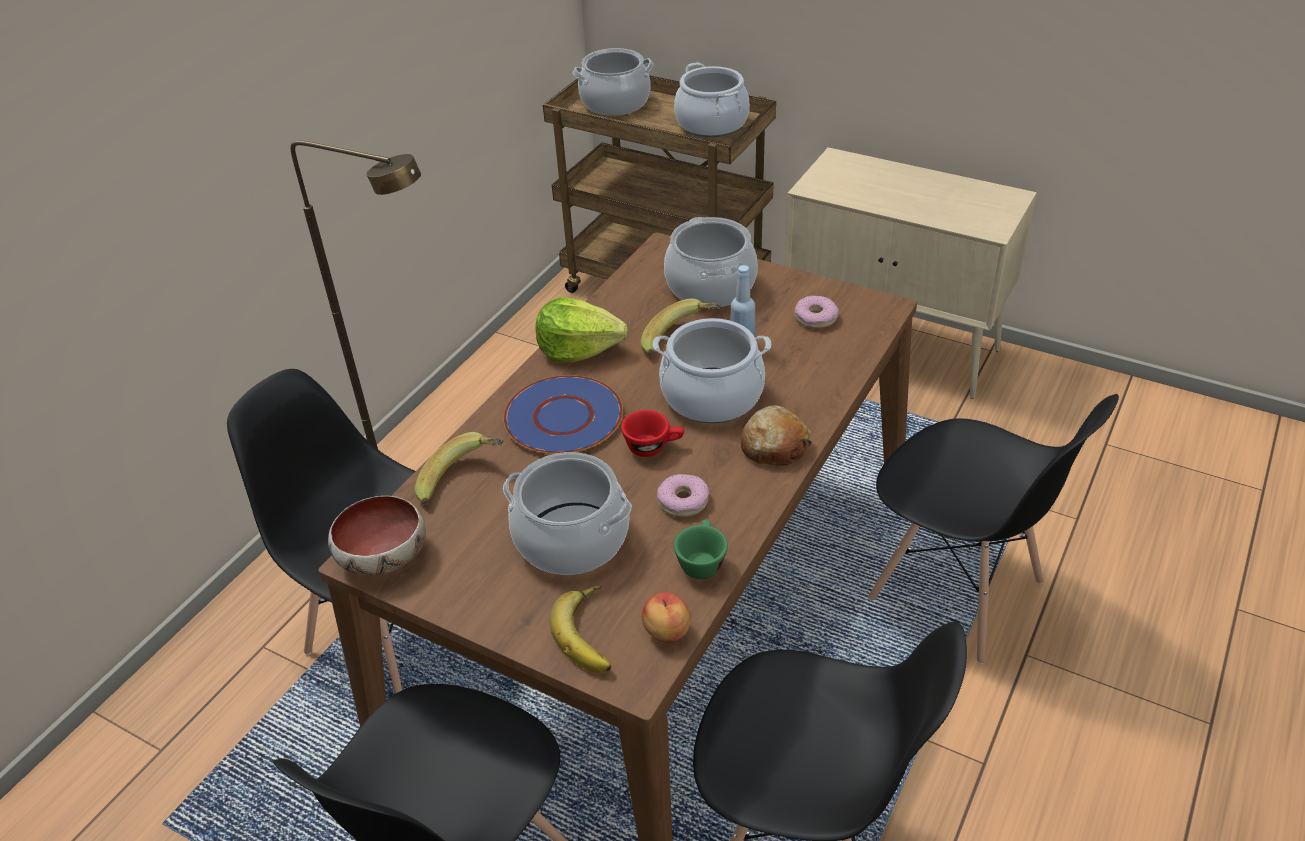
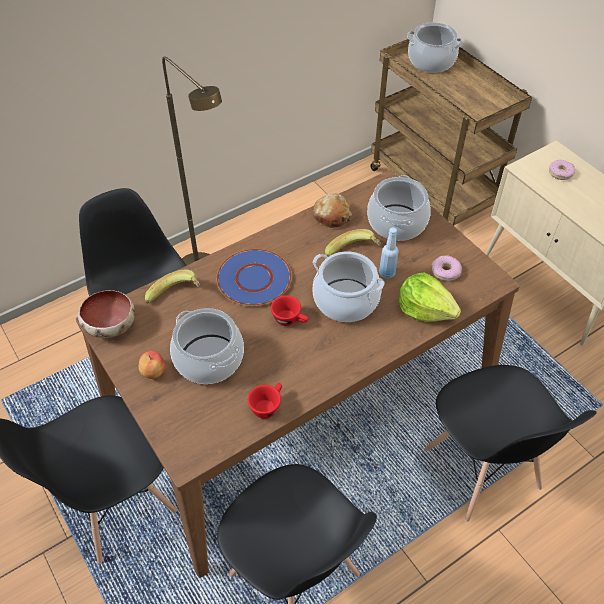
camera: 25 degrees right, 10 degrees up
lettuce [535,297,628,362] -> lettuce moved to [398,272,461,322]
banana [549,585,611,673] -> none
apple [642,592,690,643] -> apple moved to [139,351,166,379]
donut [657,474,709,517] -> donut moved to [549,160,575,180]
cooking pot [674,62,750,137] -> none
green cup [674,520,728,579] -> red cup [247,383,282,419]
bread [740,405,812,466] -> bread moved to [313,193,352,228]

